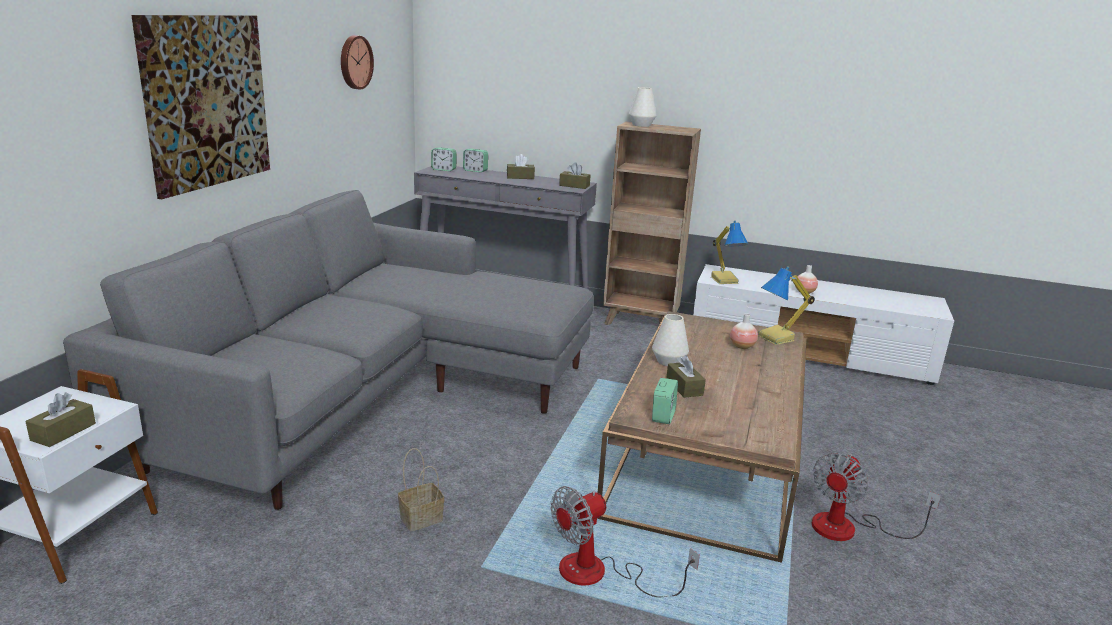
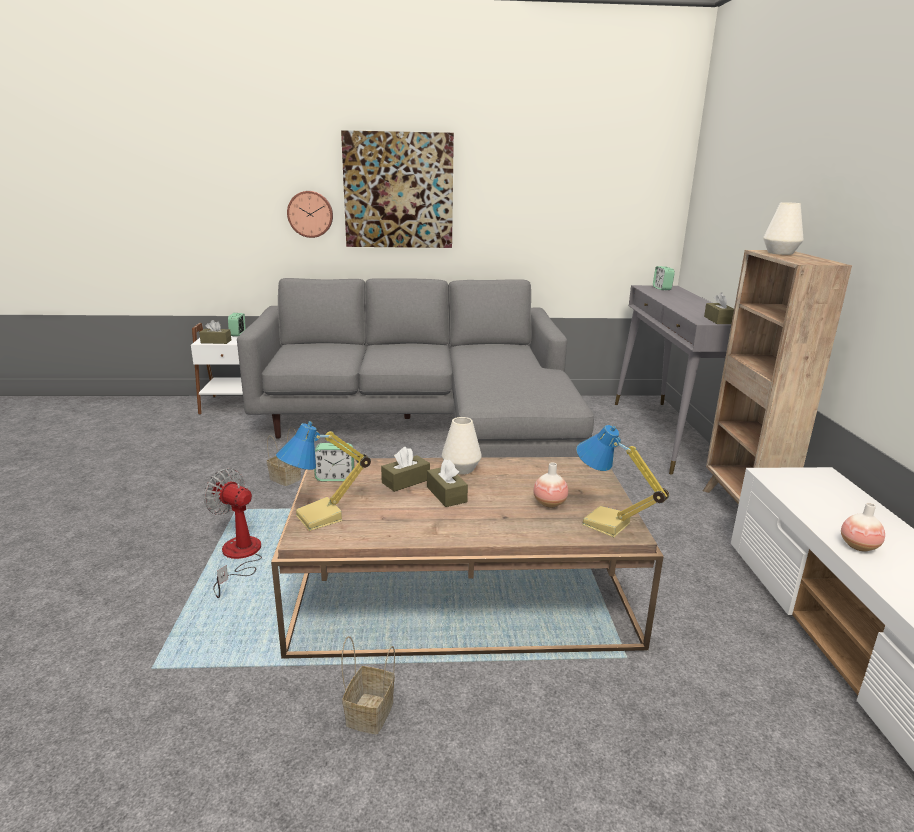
camera: 70 degrees right, 0 degrees up
wall clock [341,35,374,90] -> wall clock moved to [287,191,333,238]
alarm clock [463,149,488,173] -> alarm clock moved to [228,313,246,336]
brown tissue box [507,154,535,179] -> brown tissue box moved to [427,459,468,507]
table lamp [711,220,748,284] -> table lamp moved to [276,421,371,531]
fan [812,453,941,541] -> basket [341,636,395,734]

